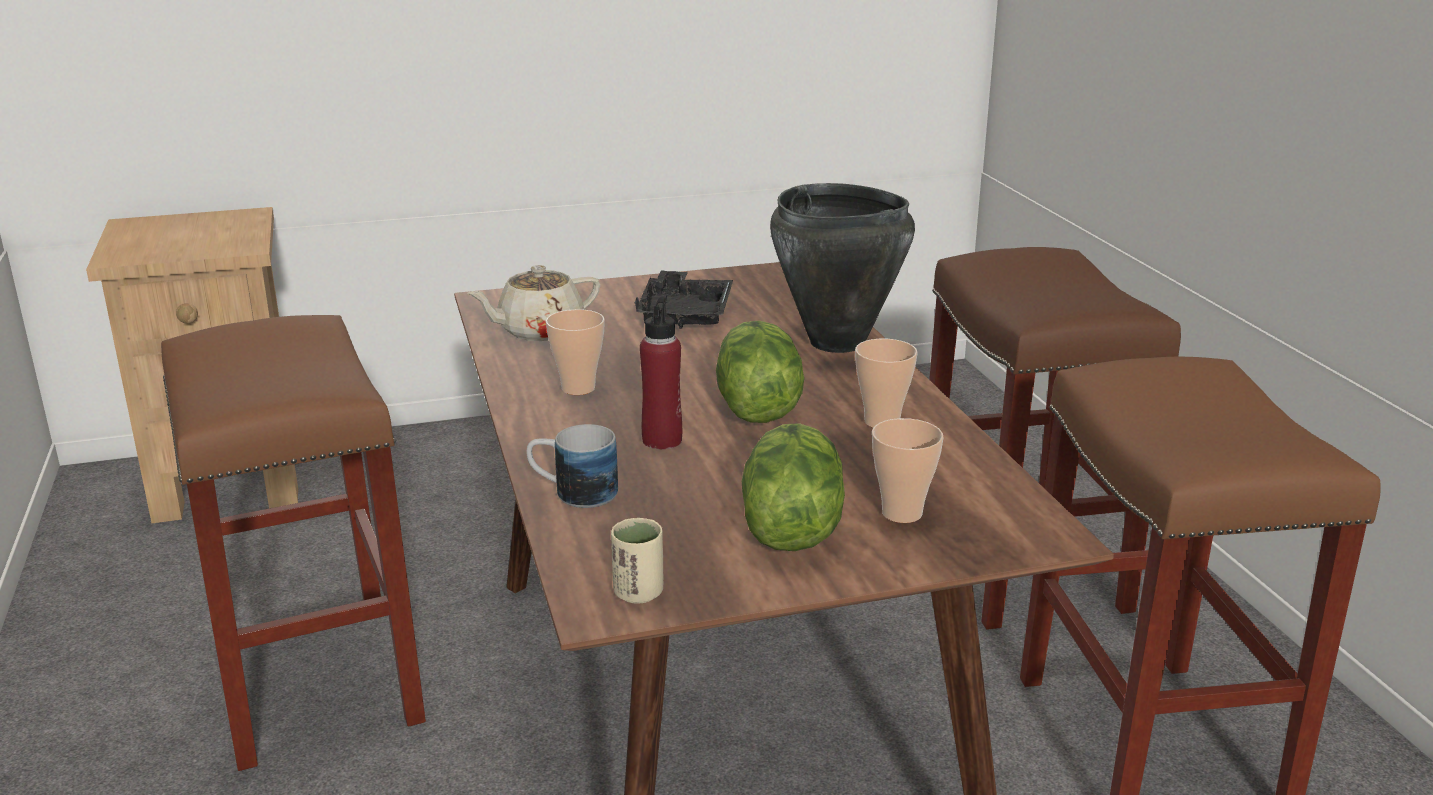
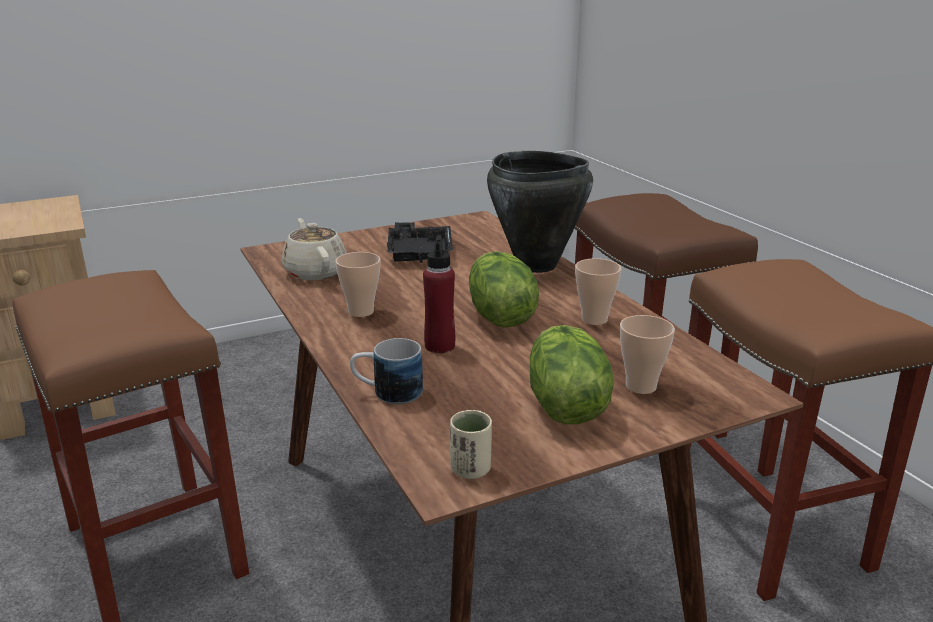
camera: 10 degrees left, 0 degrees up
beige teapot [467,265,600,341] -> beige teapot turned 105 degrees clockwise [282,218,346,280]

